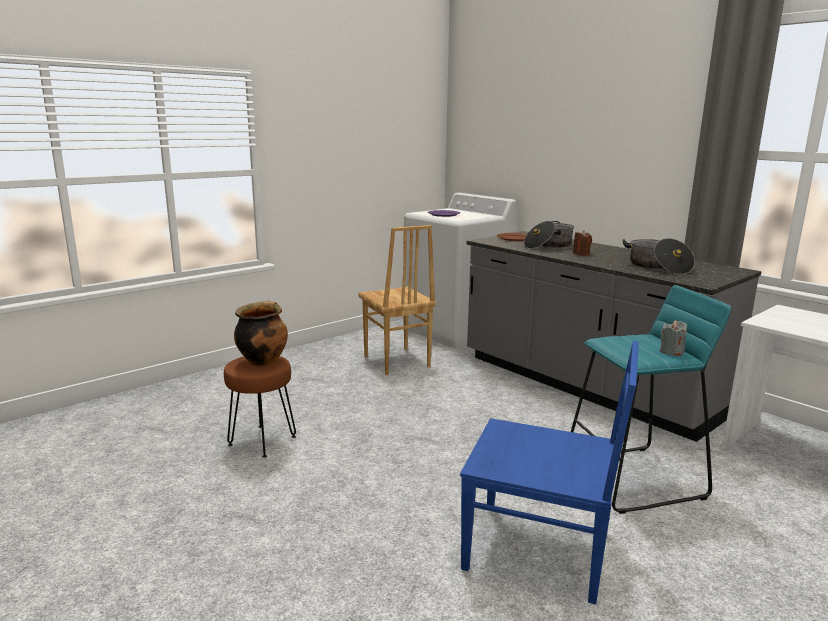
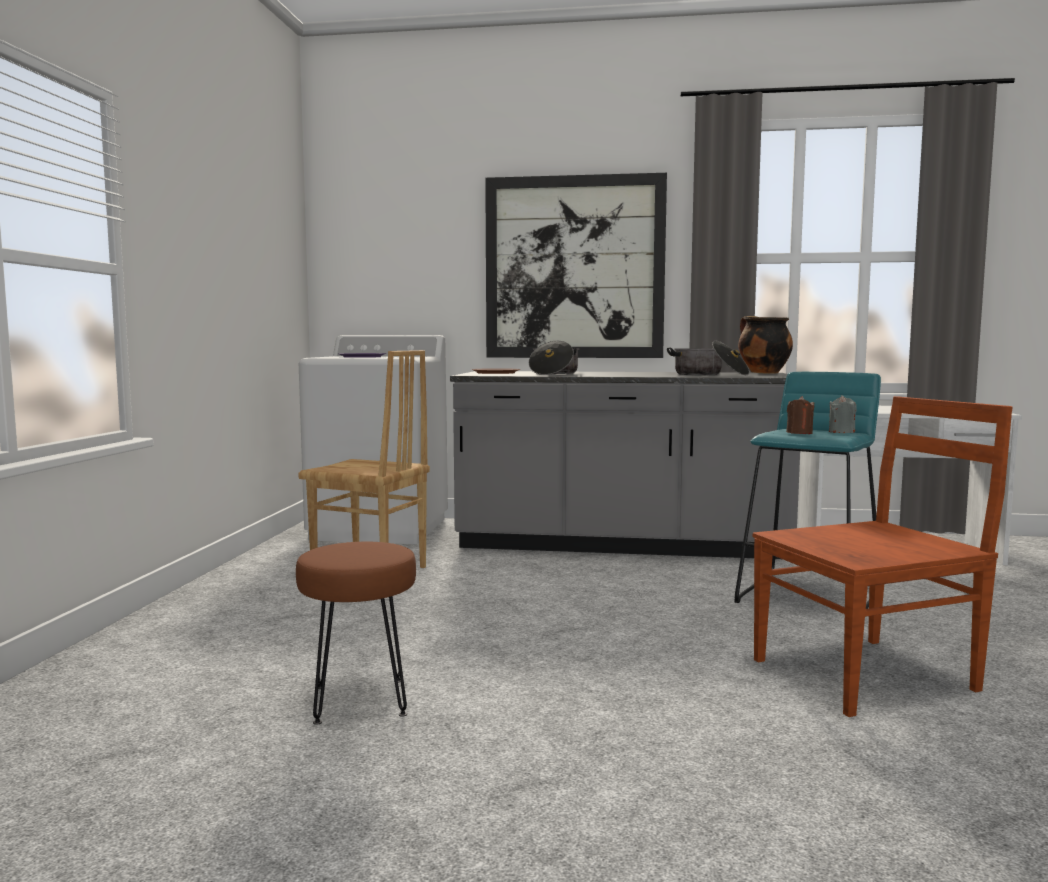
camera: 40 degrees left, 10 degrees down
cooking pot [234,301,288,366] -> cooking pot moved to [738,316,793,374]
blue chair [460,341,639,604] -> brown chair [753,396,1013,717]
brown candle [573,230,592,255] -> brown candle moved to [786,396,814,434]
none -> picture [485,173,667,358]

